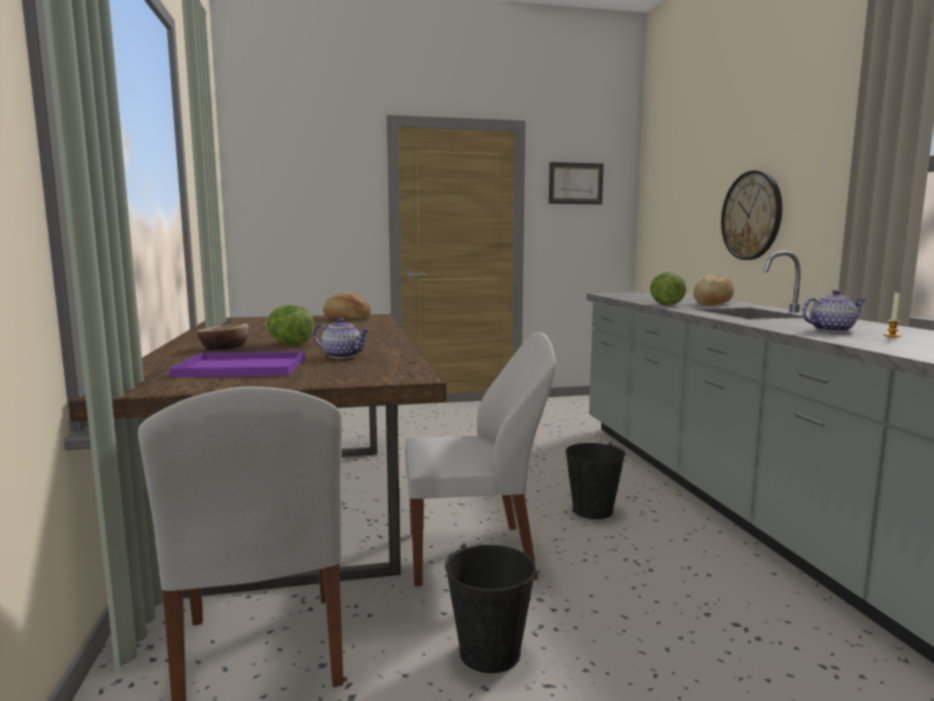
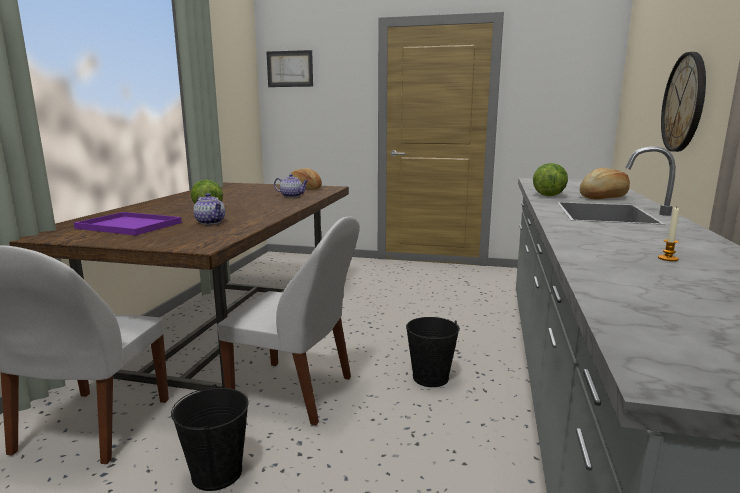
camera: 25 degrees right, 5 degrees up
bowl [197,324,248,350] -> none
picture [549,162,604,204] -> picture moved to [267,50,313,87]
teapot [802,290,866,332] -> teapot moved to [274,174,309,198]

